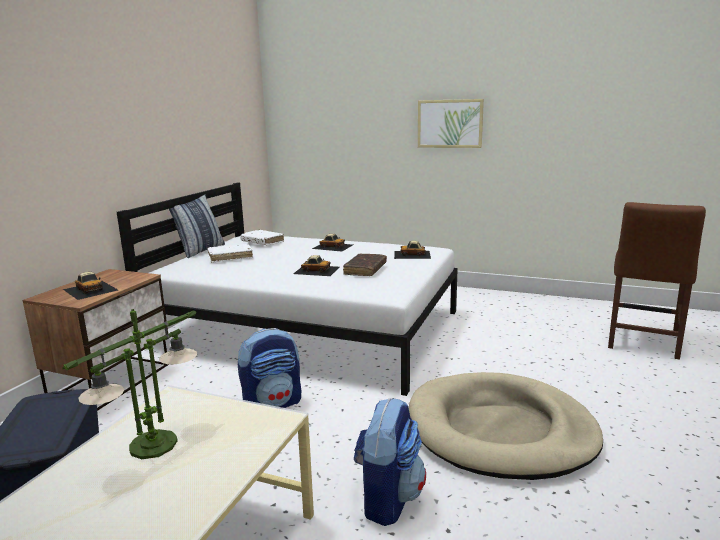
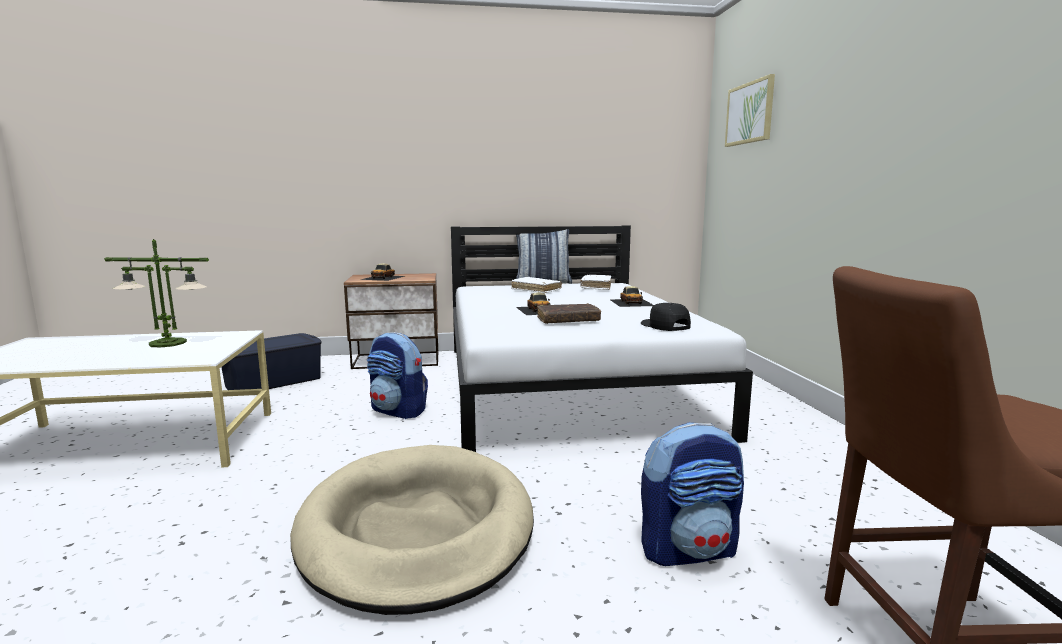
camera: 60 degrees right, 5 degrees down
backpack [354,398,426,526] -> backpack moved to [641,422,744,566]
toy car [394,241,431,259] -> black cap [641,303,691,331]
picture [418,99,484,148] -> picture moved to [725,74,775,147]

